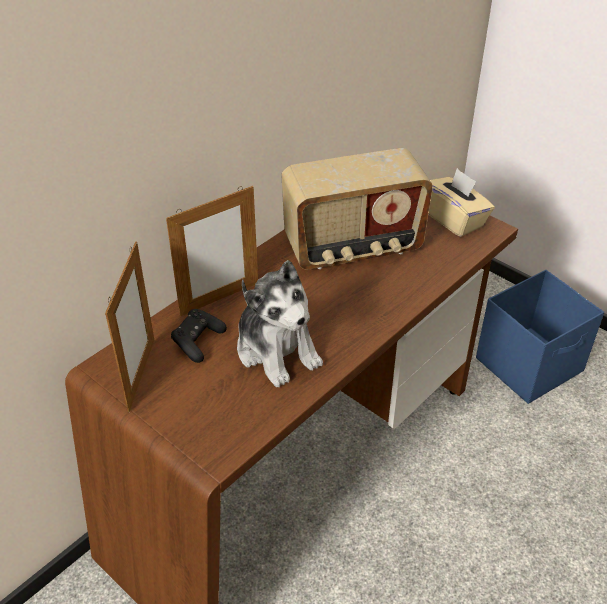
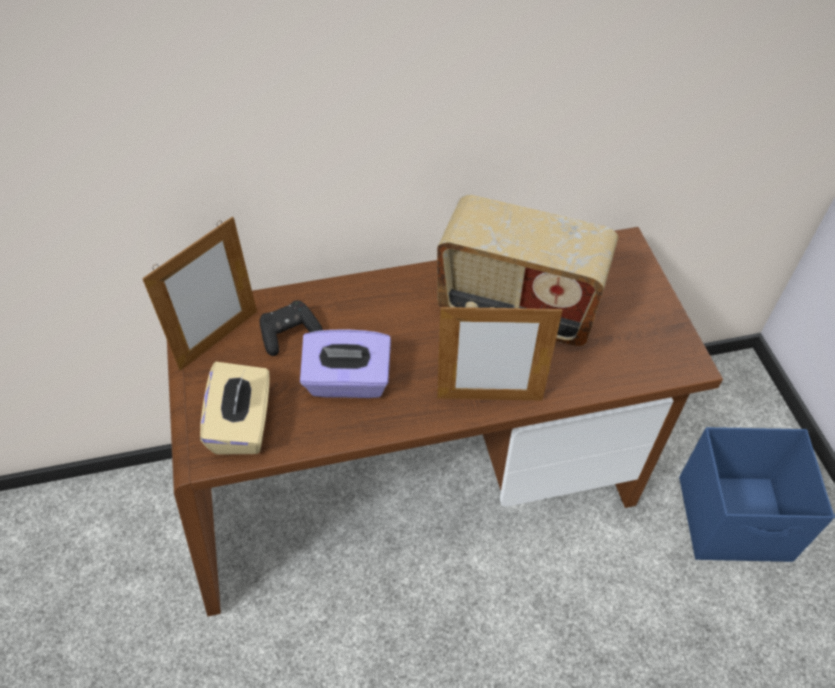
camera: 35 degrees right, 10 degrees up
picture frame [166,186,258,316] -> picture frame moved to [437,303,563,400]
plush toy [237,260,323,387] -> purple tissue box [300,329,391,398]
beige tissue box [428,168,495,237] -> beige tissue box moved to [200,362,270,455]

